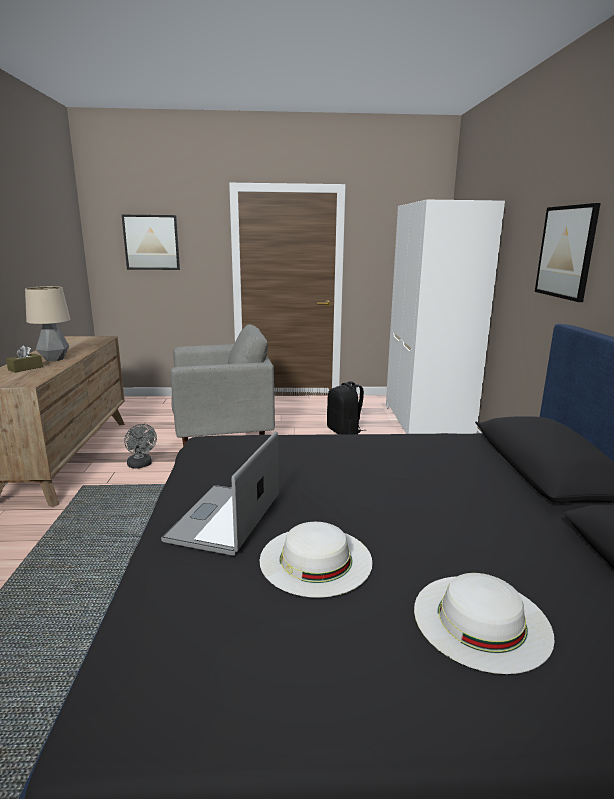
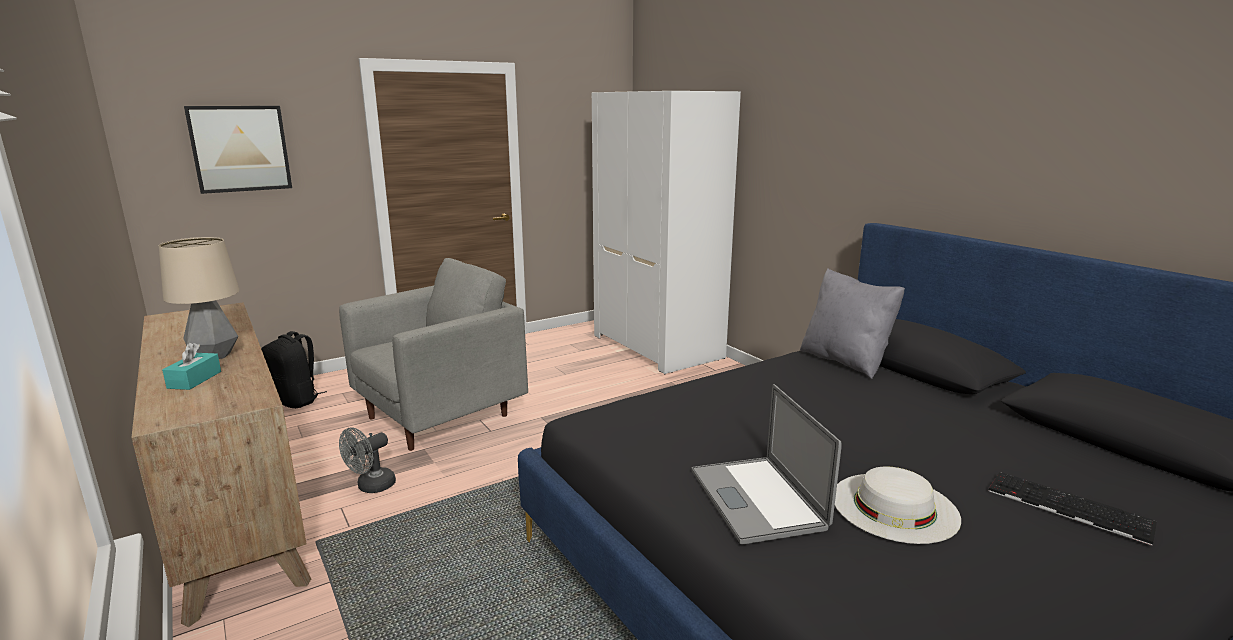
camera: 30 degrees left, 0 degrees up
brown tissue box [6,345,43,373] -> turquoise tissue box [162,343,221,390]
grey fan [124,424,157,469] -> grey fan turned 105 degrees clockwise [339,428,396,493]
black backpack [327,381,367,434] -> black backpack moved to [261,331,327,408]
white hat [414,573,555,674] -> keyboard [989,472,1157,546]
picture [535,203,601,302] -> none
none -> grey pillow [800,268,905,379]

